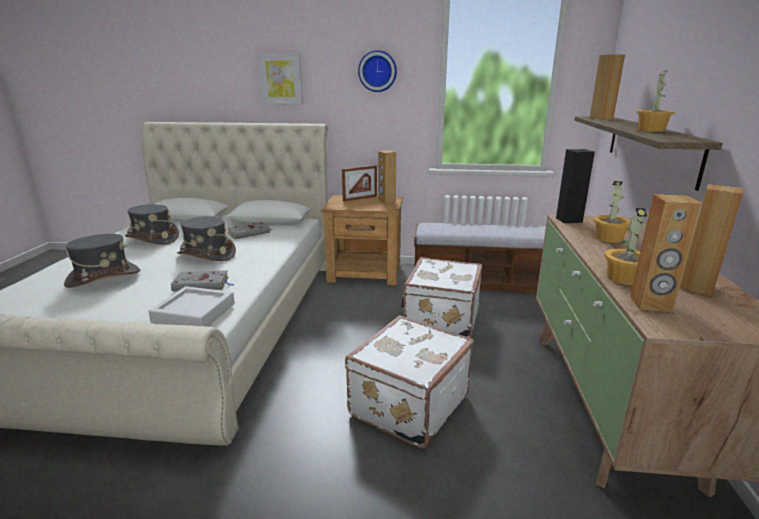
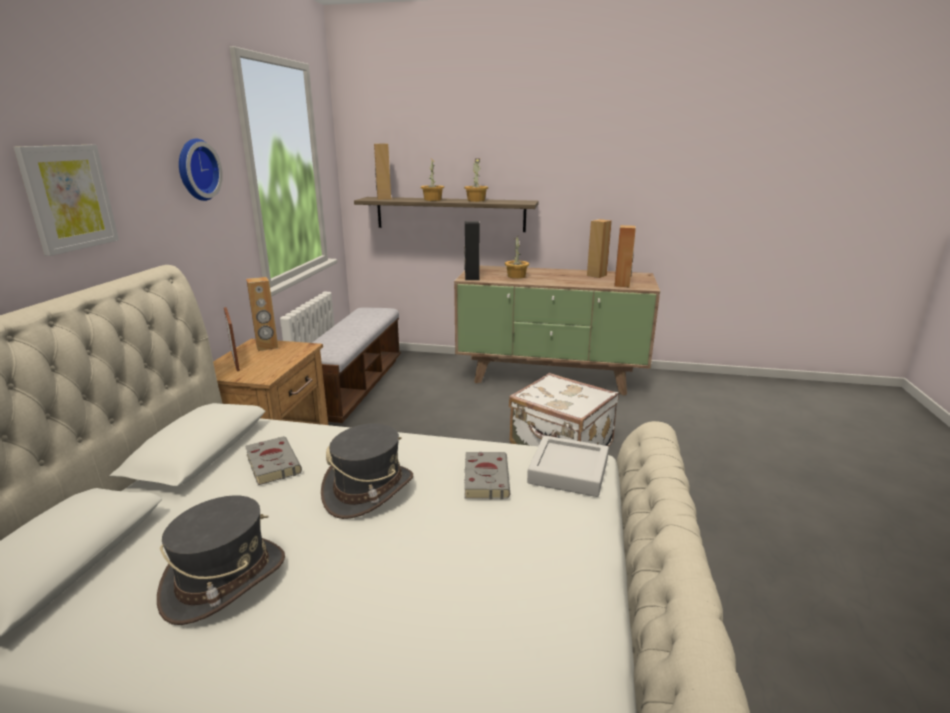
camera: 85 degrees left, 0 degrees up
grey hat [64,234,140,288] -> none
white suitcase [401,257,482,338] -> none
potted plant [604,208,647,285] -> potted plant moved to [421,158,444,201]

